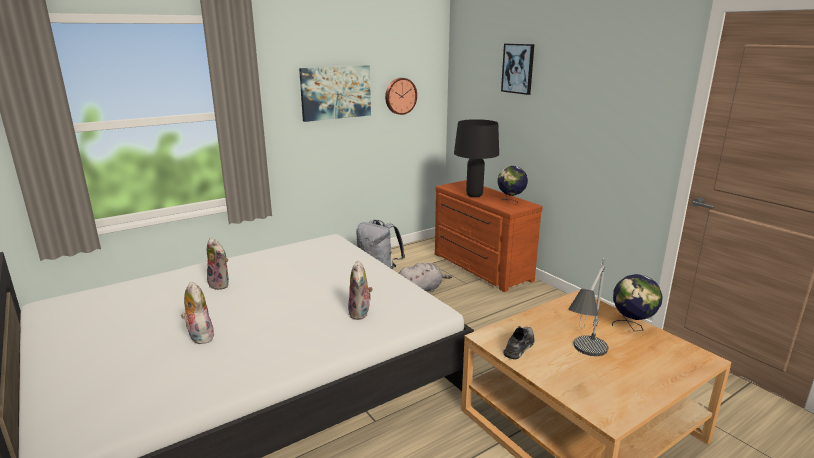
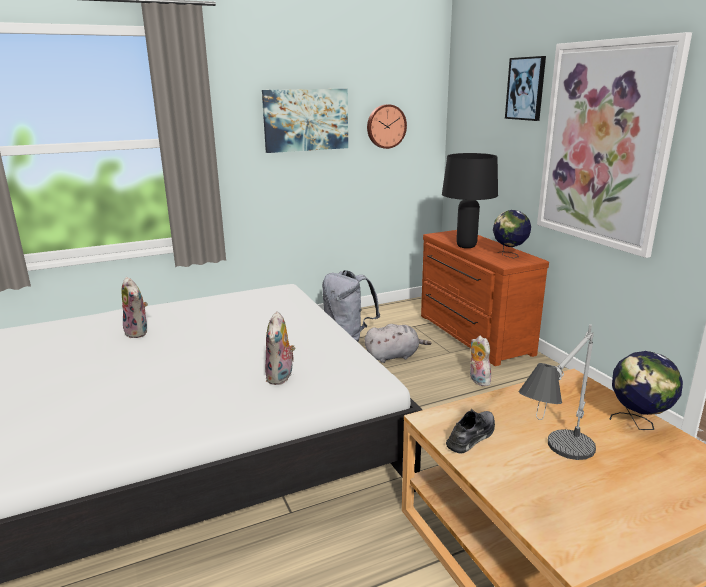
camera: 10 degrees right, 0 degrees up
plush toy [181,281,214,344] -> plush toy moved to [470,336,491,386]
none -> picture [537,32,692,258]

